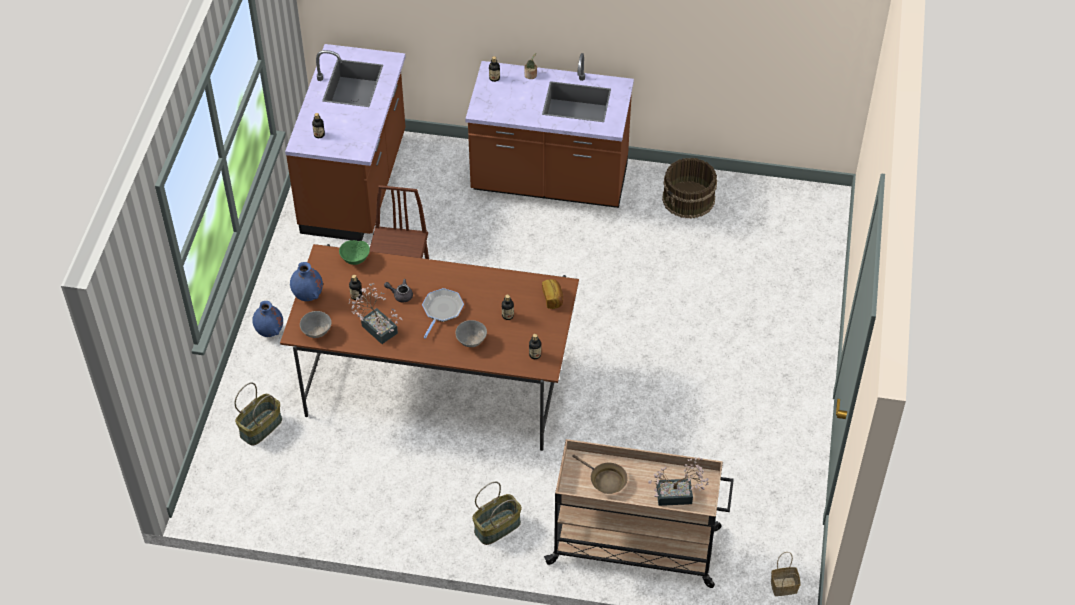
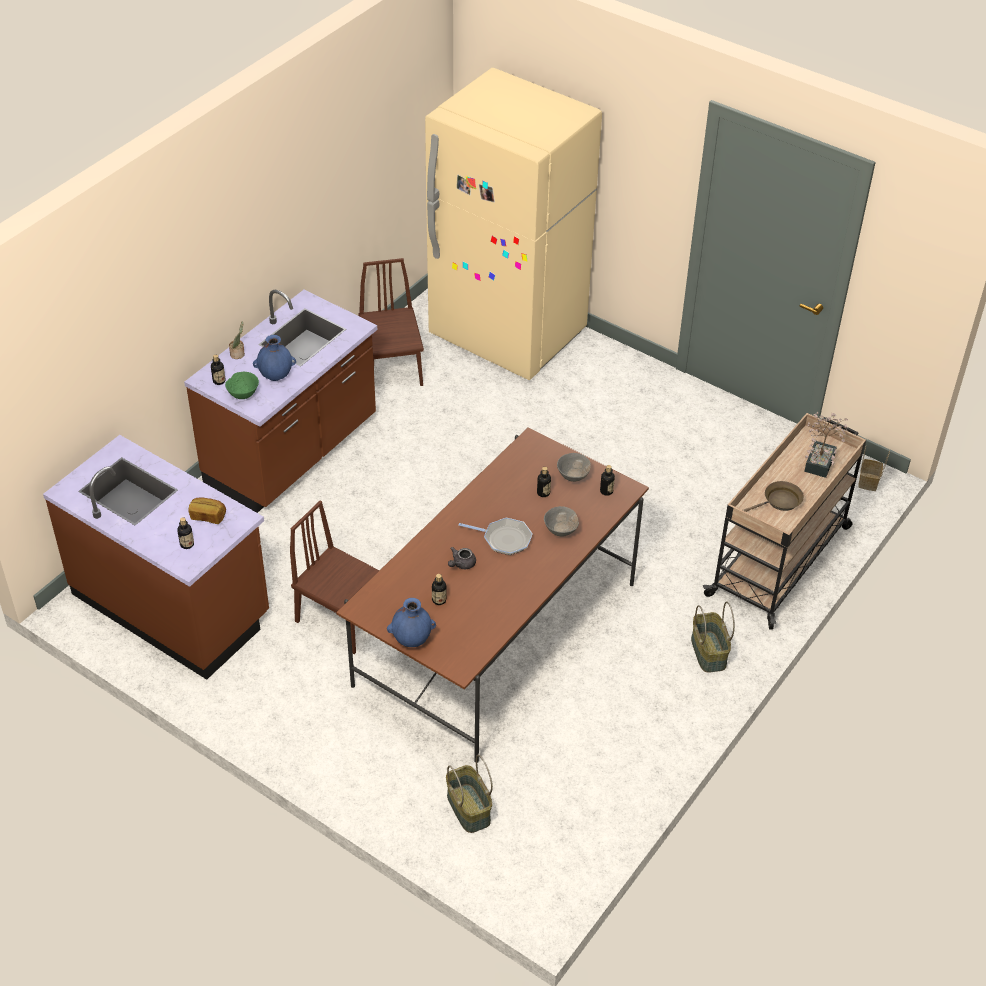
camera: 65 degrees left, 5 degrees down
blue vase [252,301,283,337] -> blue vase moved to [253,335,296,381]
grey bowl [300,311,332,338] -> grey bowl moved to [557,453,591,482]
green bowl [339,240,370,265] -> green bowl moved to [225,372,259,399]
potted plant [349,283,403,344] -> none
frying pan [422,288,464,339] -> frying pan turned 150 degrees clockwise [458,518,533,555]
bread [542,279,563,309] -> bread moved to [188,498,226,524]
brown bucket [662,158,717,218] -> brown chair [358,258,424,386]
none -> beige fridge [425,68,602,380]

